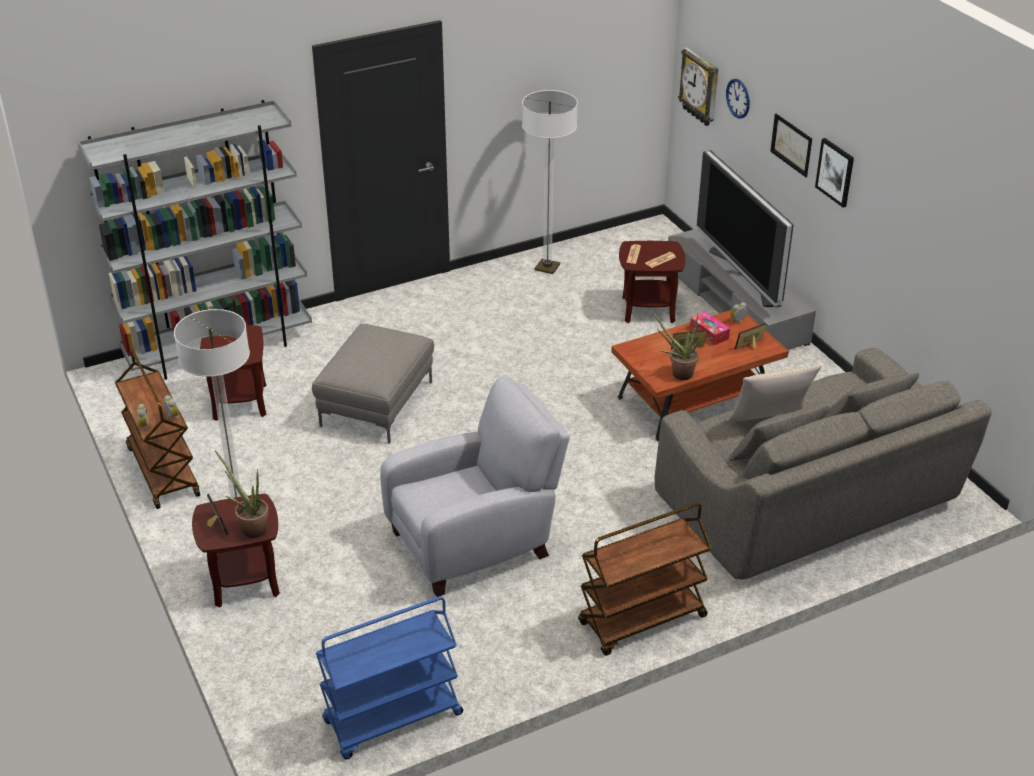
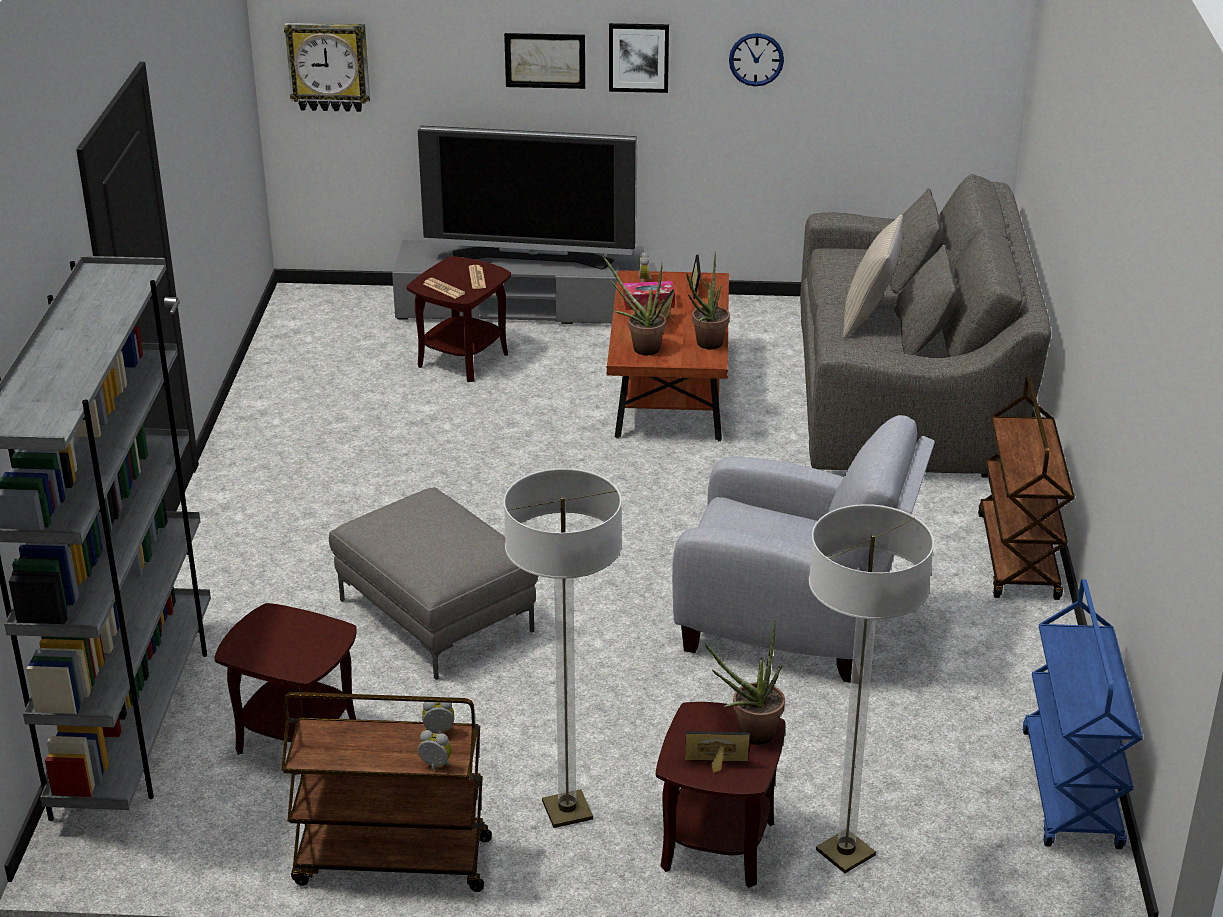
camera: 60 degrees left, 5 degrees down
grey armchair [380,376,570,597] -> grey armchair turned 105 degrees clockwise [672,415,935,683]
floor lamp [522,90,578,274] -> floor lamp moved to [809,504,934,873]
wall clock [726,79,750,119] -> wall clock moved to [729,33,784,86]
none -> potted plant [602,255,666,355]

